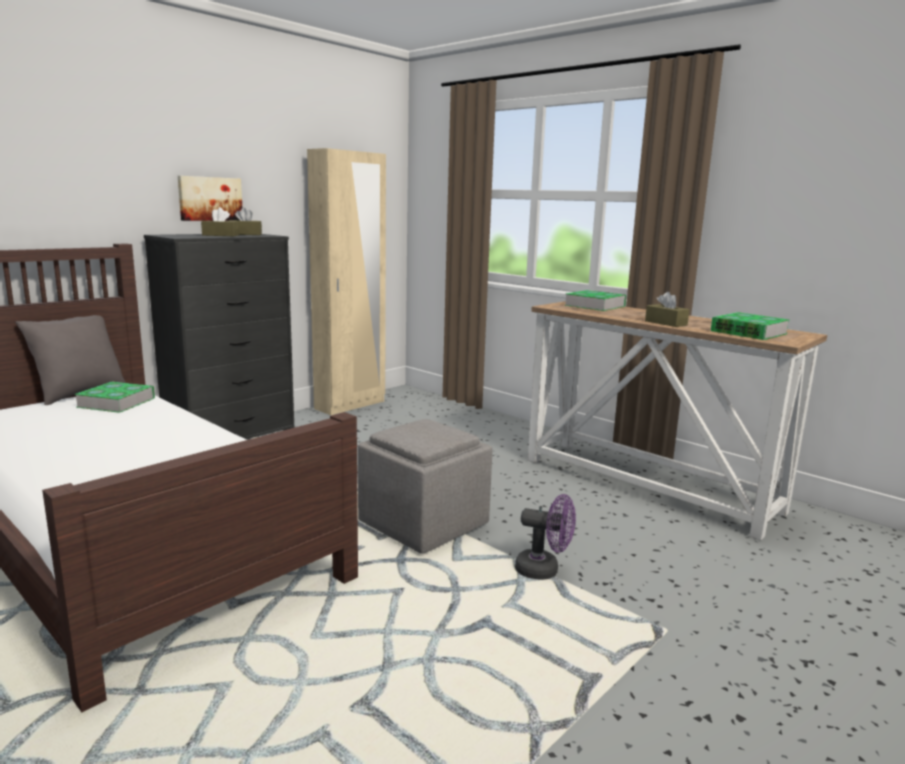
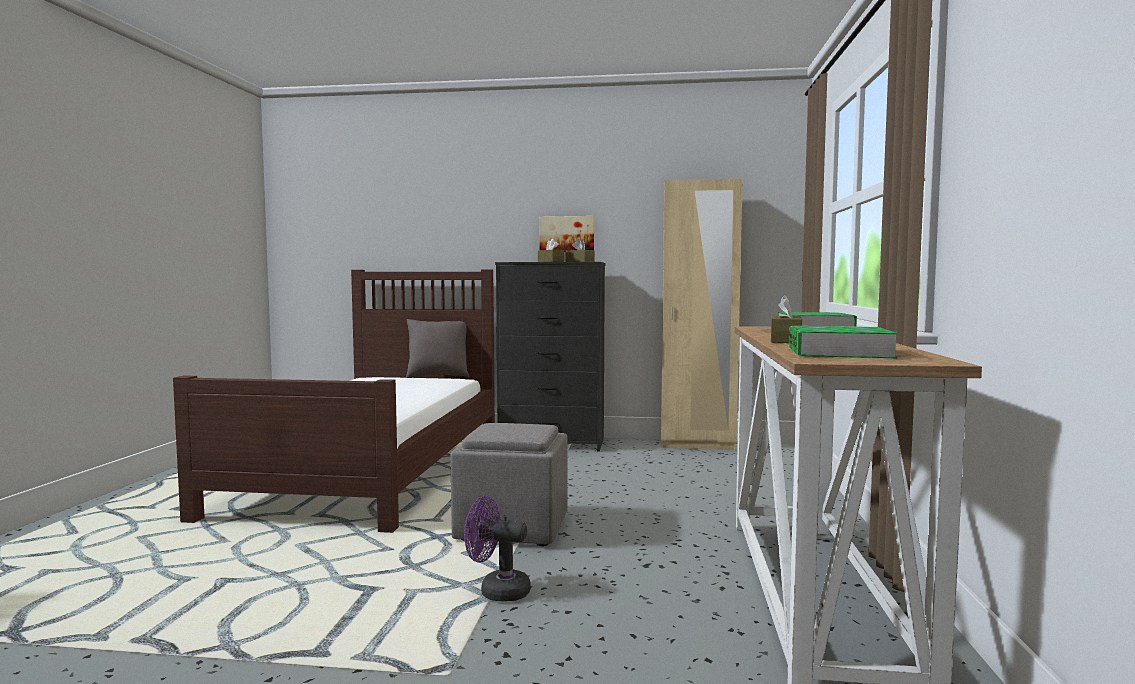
camera: 55 degrees right, 10 degrees down
book [75,381,155,413] -> none
purple fan [515,494,576,580] -> purple fan turned 120 degrees clockwise [464,496,531,601]

